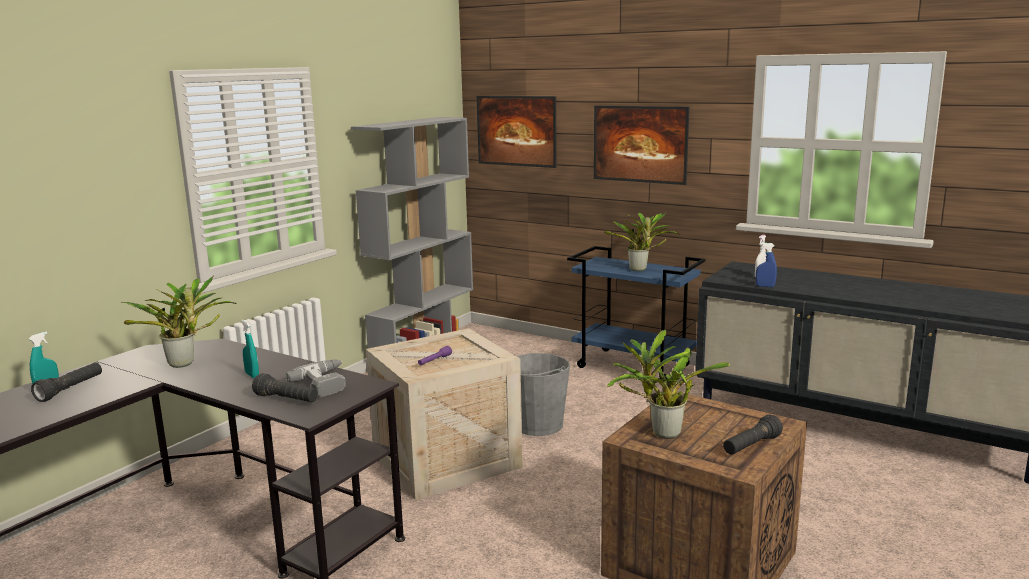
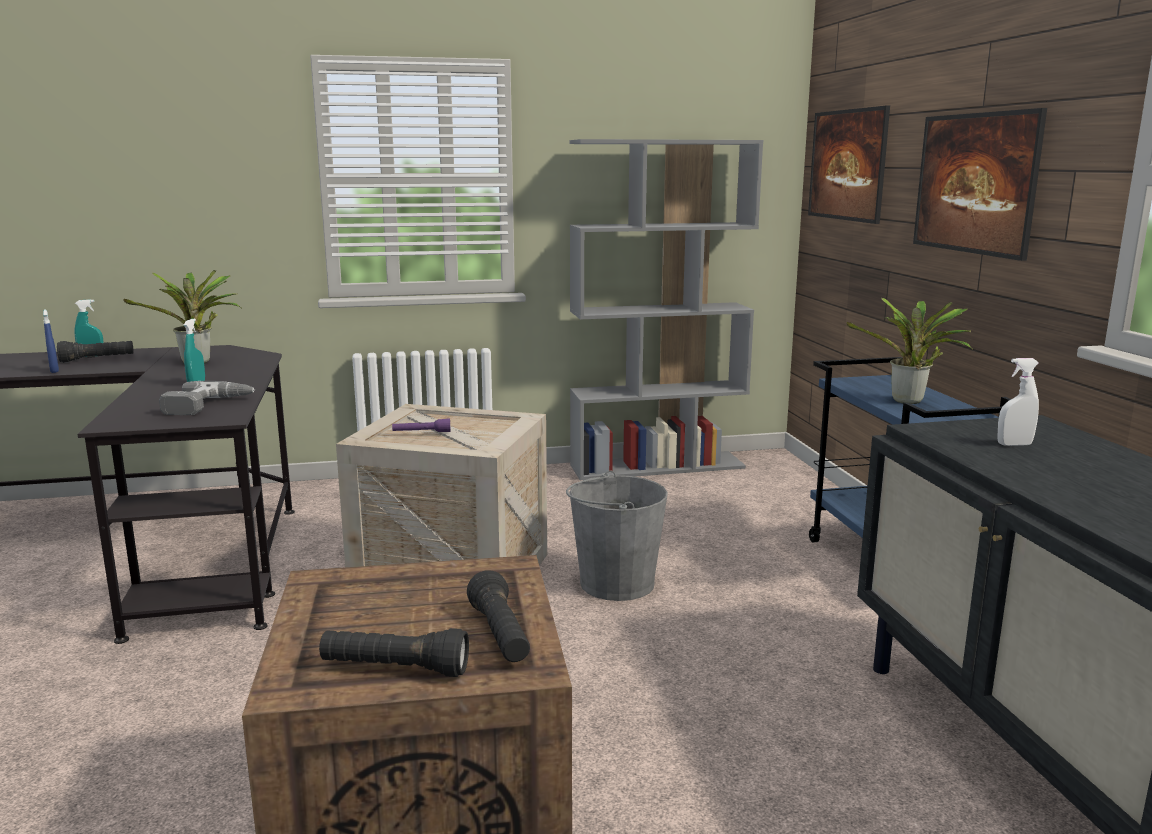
camera: 45 degrees right, 0 degrees up
black flashlight [252,373,318,402] -> black flashlight moved to [467,571,530,662]
potted plant [607,330,730,439] -> none
blue spray bottle [756,243,777,287] -> blue spray bottle moved to [43,309,59,373]

